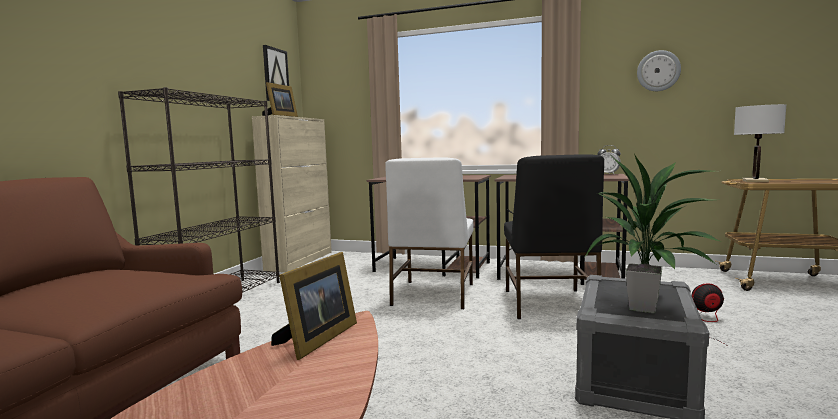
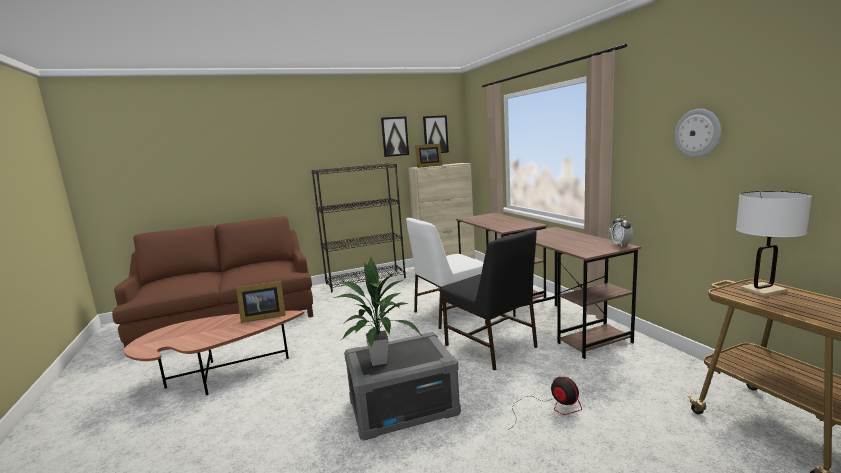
camera: 50 degrees right, 5 degrees up
black chair [504,154,604,319] -> black chair turned 90 degrees counterclockwise [440,230,538,370]
none -> picture [381,116,409,157]

